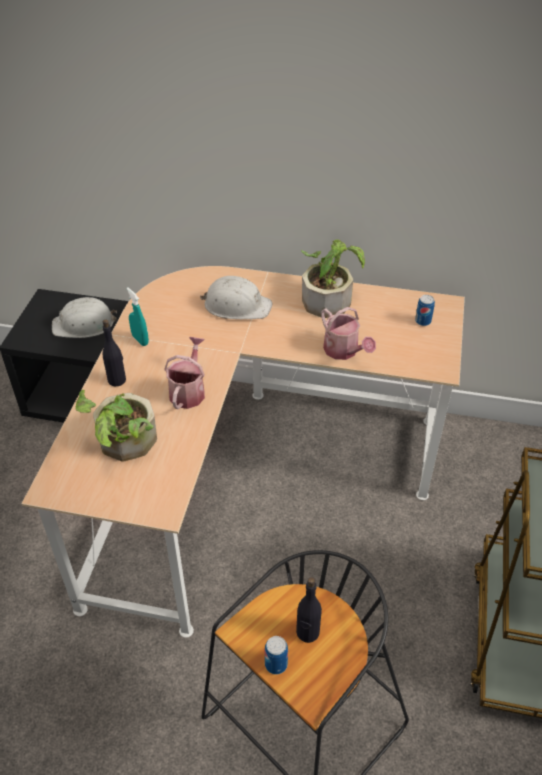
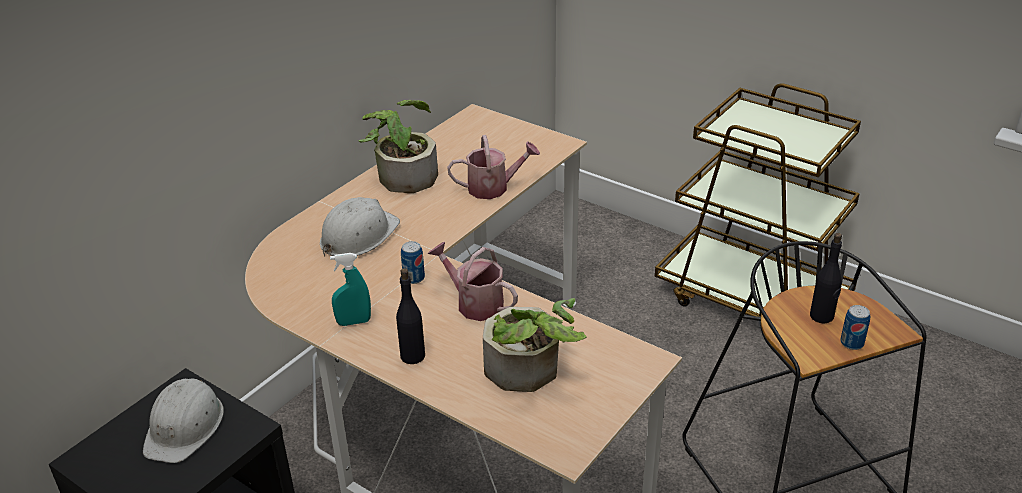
camera: 65 degrees left, 10 degrees down
can [415,295,435,326] -> can moved to [401,241,425,284]

